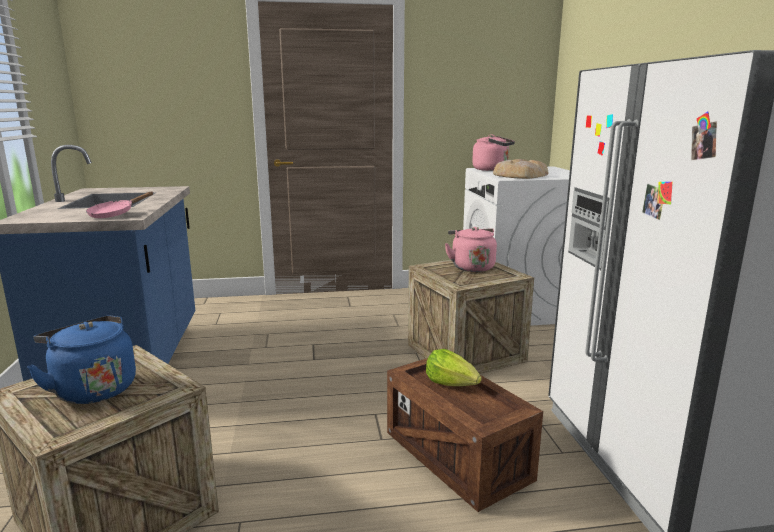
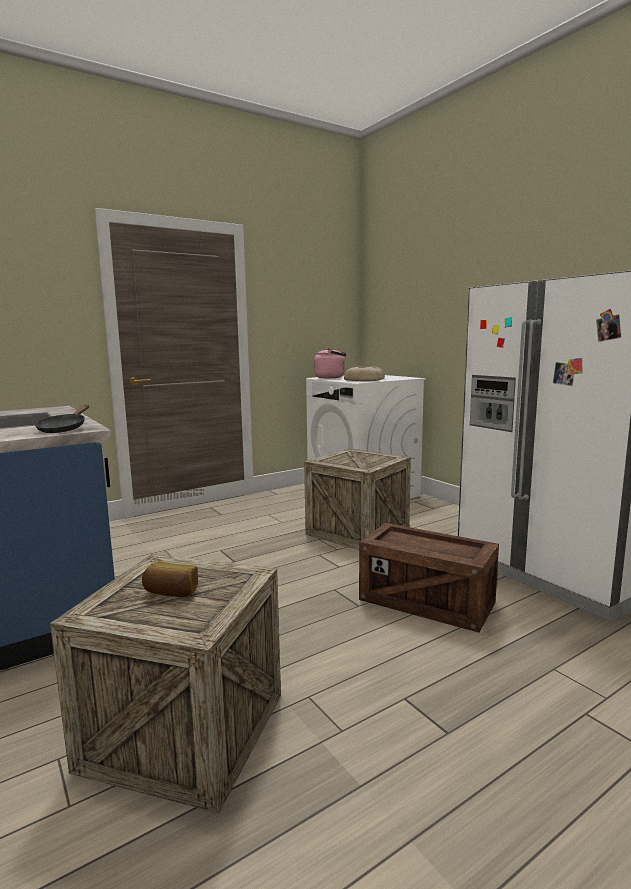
camera: 25 degrees left, 5 degrees down
blue kettle [27,315,136,404] -> bread [142,561,198,597]
pink frying pan [86,192,153,218] -> black frying pan [35,405,89,433]
lettuce [426,349,482,386] -> none
pink kettle [445,227,497,272] -> none

